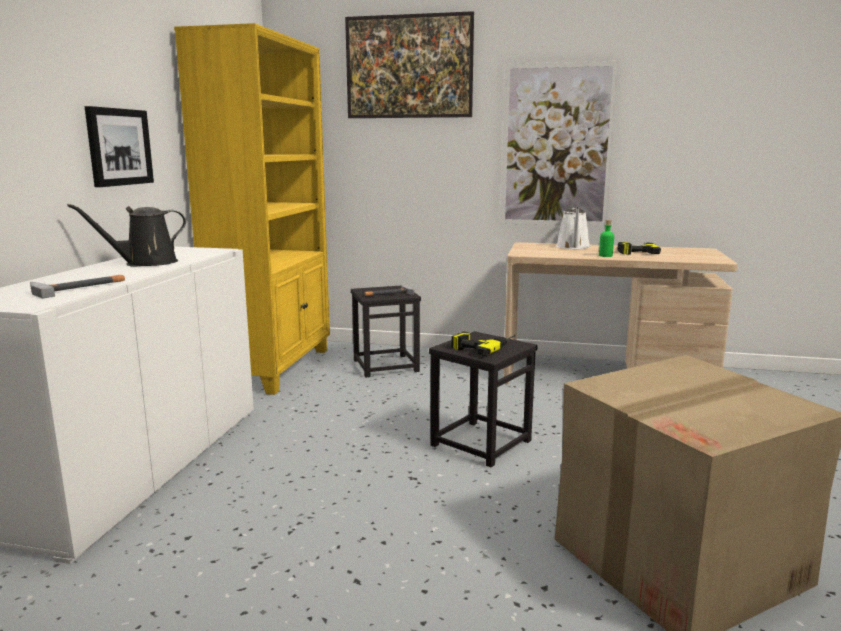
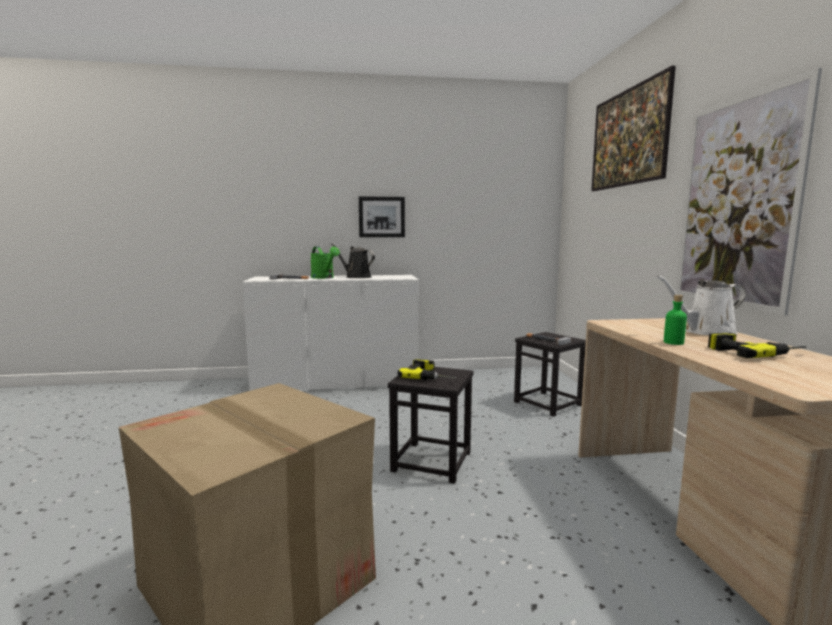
camera: 70 degrees right, 5 degrees down
yellow bookcase [174,23,330,395] -> none
none -> green watering can [310,246,340,279]

